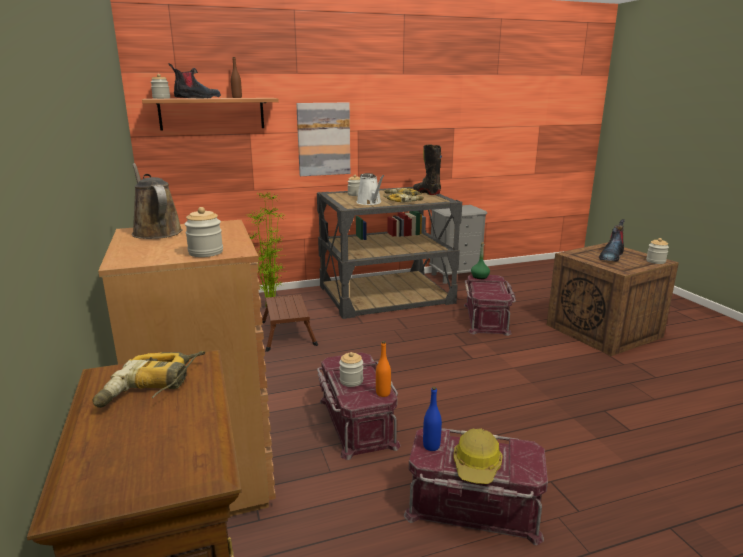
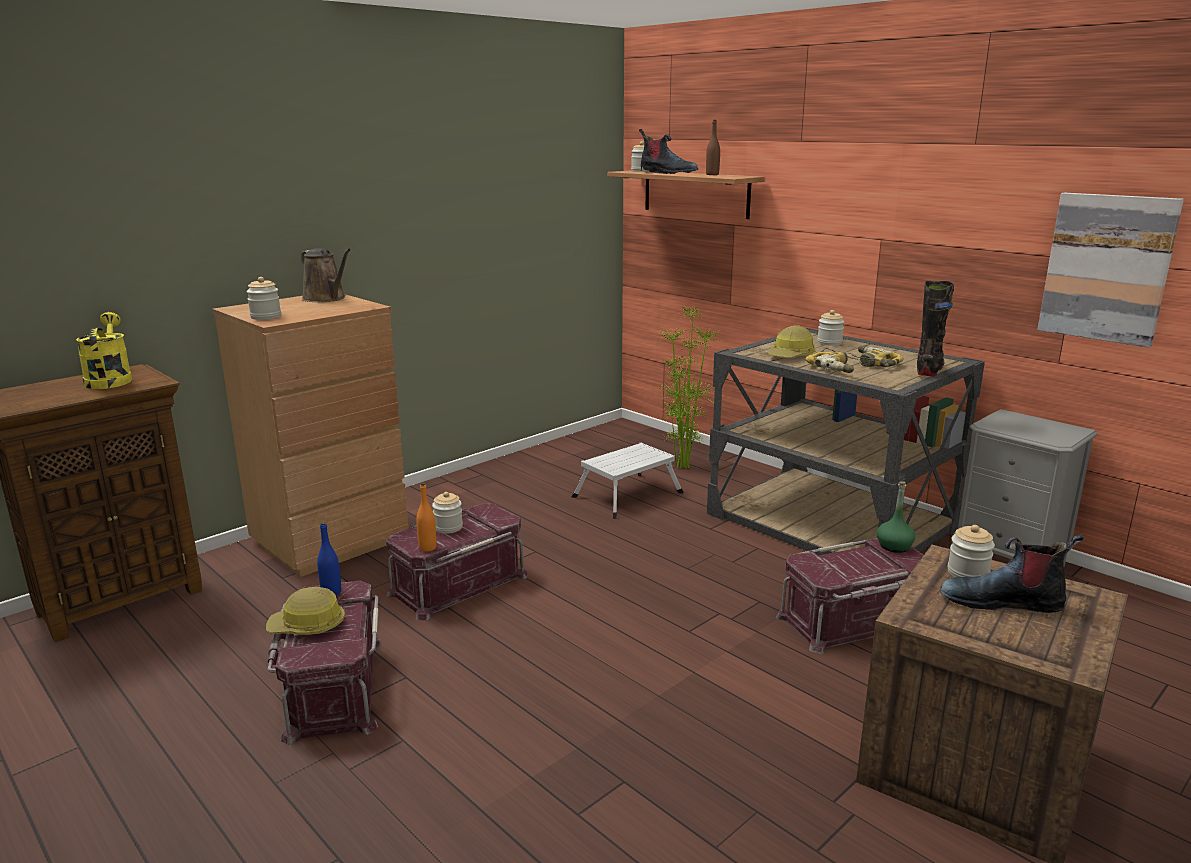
camera: 65 degrees right, 0 degrees up
power drill [93,351,205,408] -> yellow watering can [76,312,132,389]
brown watering can [132,163,183,239] -> brown watering can turned 105 degrees clockwise [301,248,351,302]
brown step ladder [262,294,318,352] -> white step ladder [571,443,684,519]
picture [296,103,350,176] -> picture moved to [1037,193,1184,348]
white watering can [357,173,384,205] -> hard hat [767,325,816,358]
jar [646,238,669,264] -> jar moved to [947,525,995,577]

